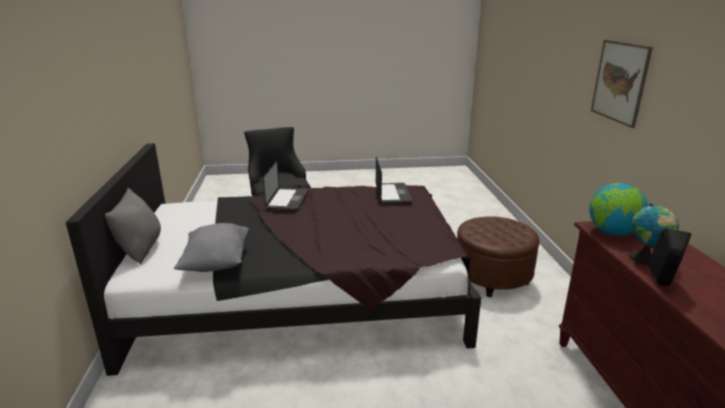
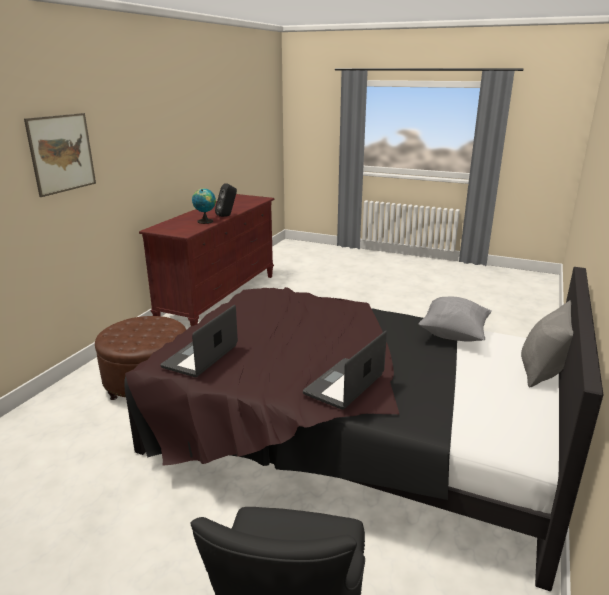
camera: 150 degrees left, 0 degrees up
globe [589,183,649,236] -> none

